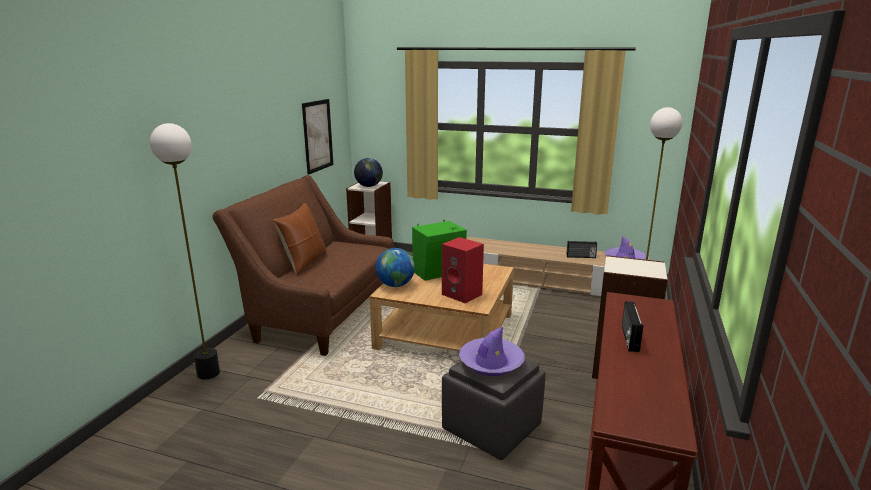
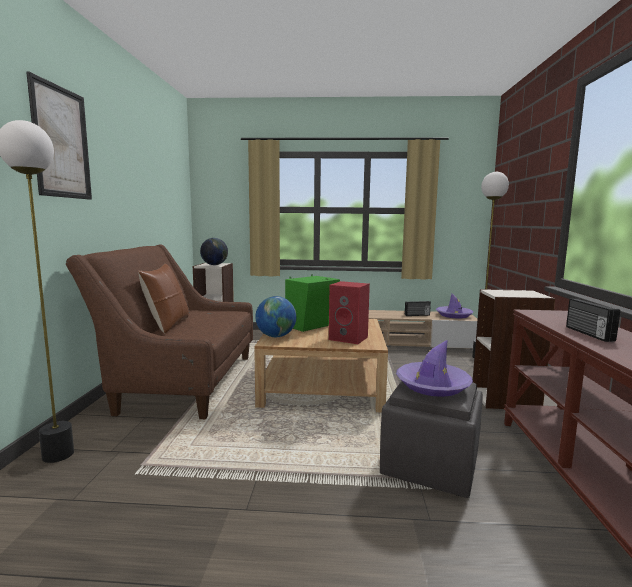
camera: 15 degrees left, 10 degrees down
picture [302,99,333,175] -> picture moved to [26,71,92,200]

